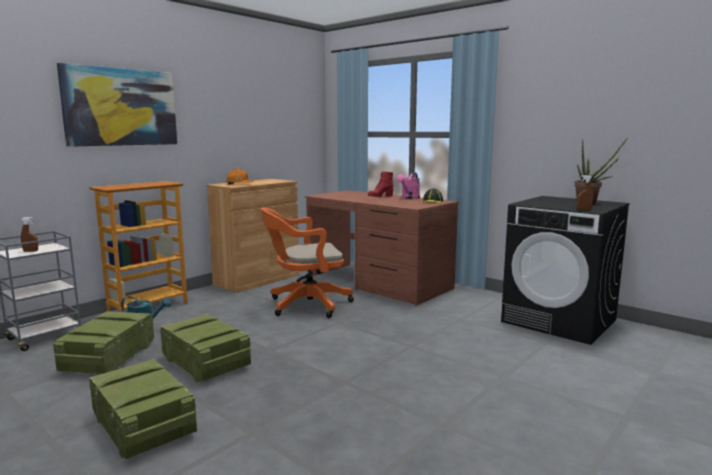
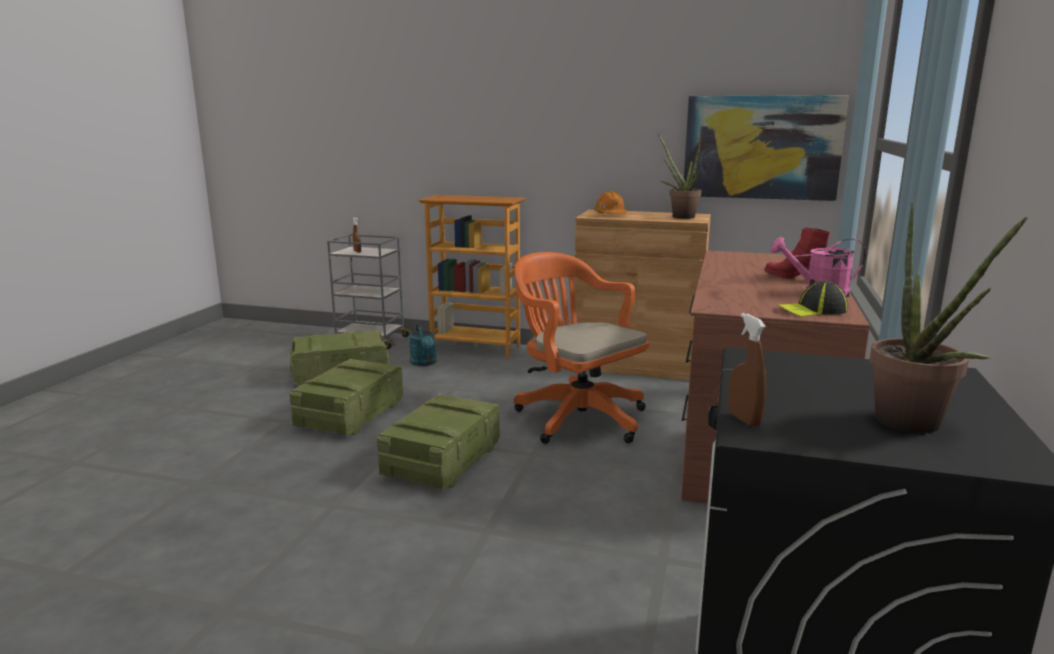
camera: 65 degrees right, 5 degrees up
picture [57,63,177,147] -> picture moved to [684,95,849,201]
crate [89,359,197,459] -> crate moved to [377,394,500,490]
none -> potted plant [658,133,701,219]

